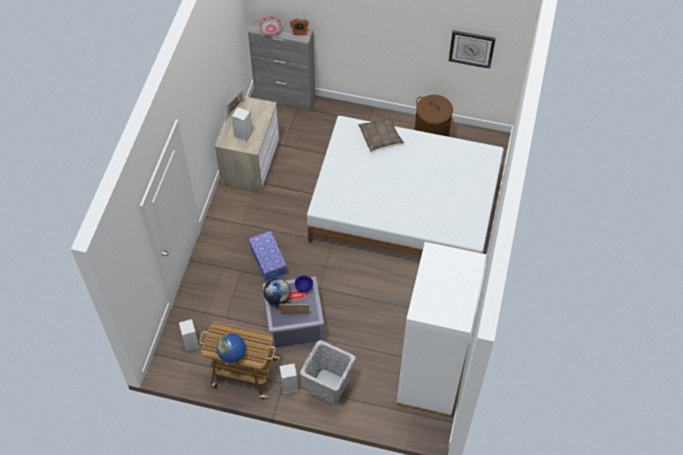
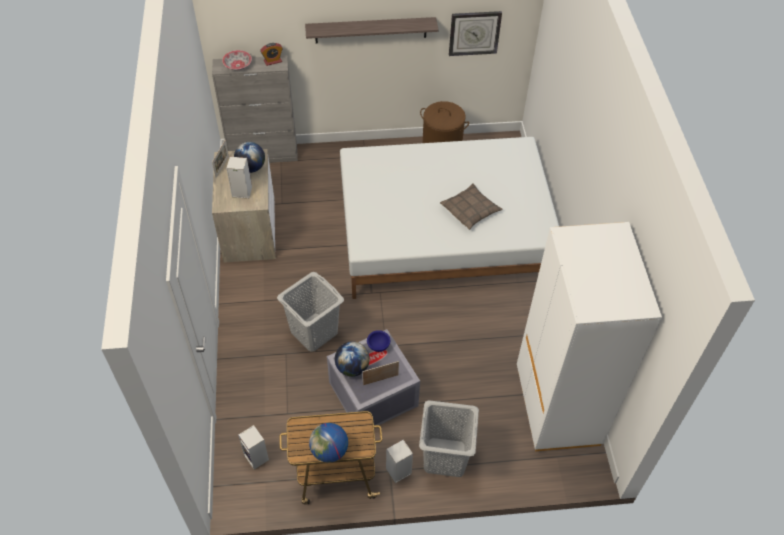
camera: 20 degrees left, 5 degrees down
storage box [249,231,287,281] -> grey laundry basket [277,272,344,352]
pillow [358,116,404,152] -> pillow moved to [440,184,503,230]
none -> globe [234,142,265,173]
none -> shelf [305,17,439,43]

